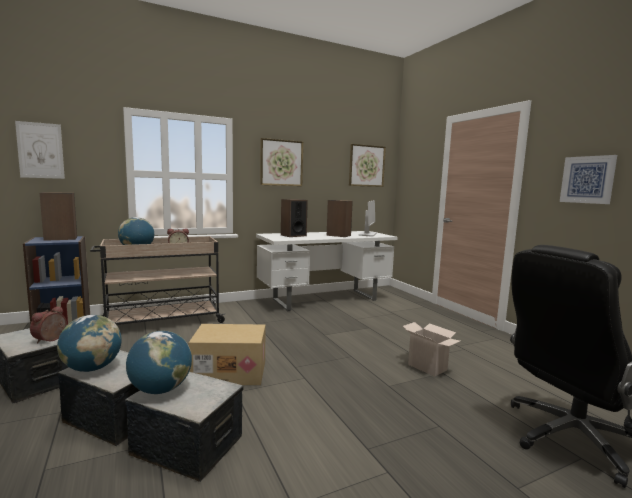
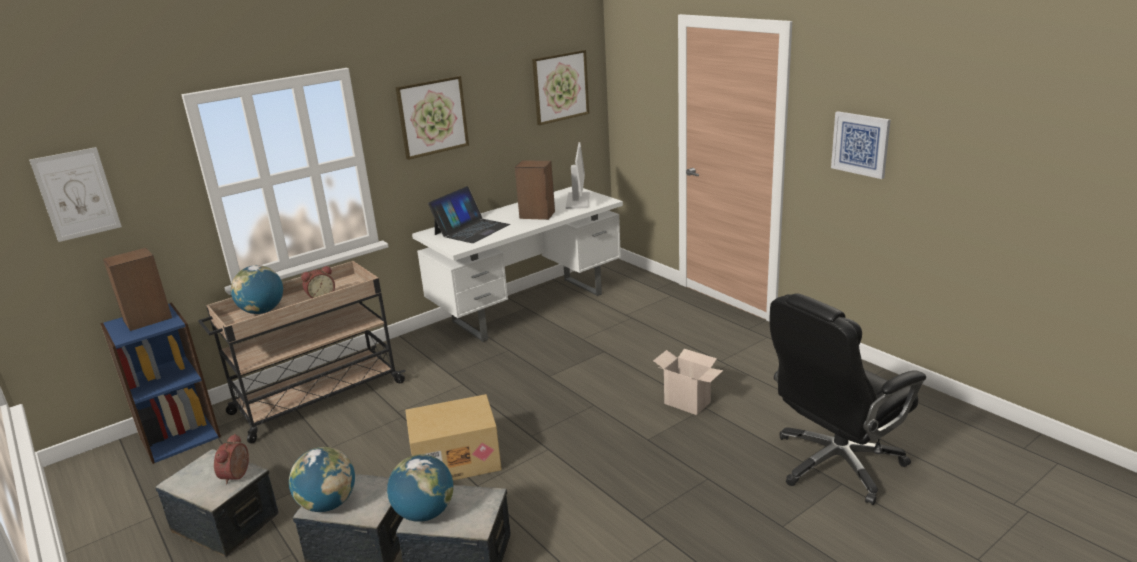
camera: 10 degrees left, 15 degrees up
speaker [281,199,308,237] -> laptop [428,186,510,243]

